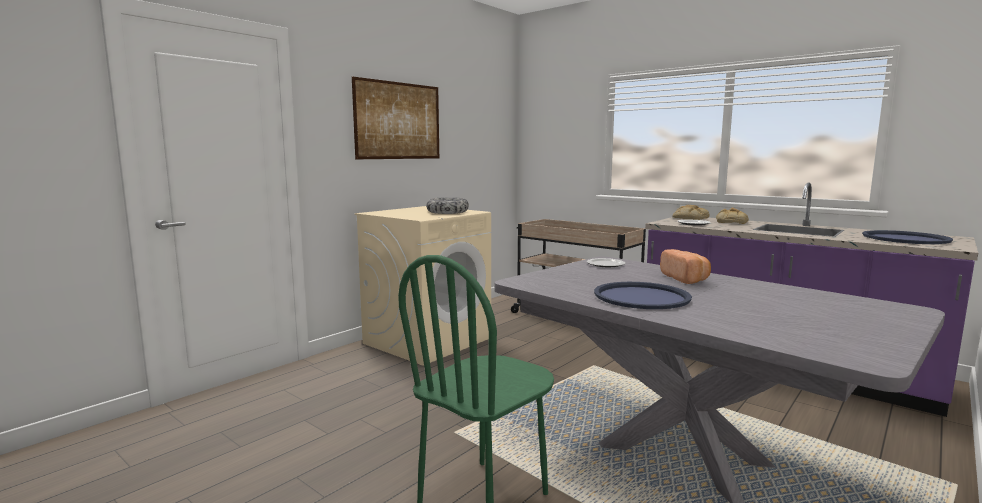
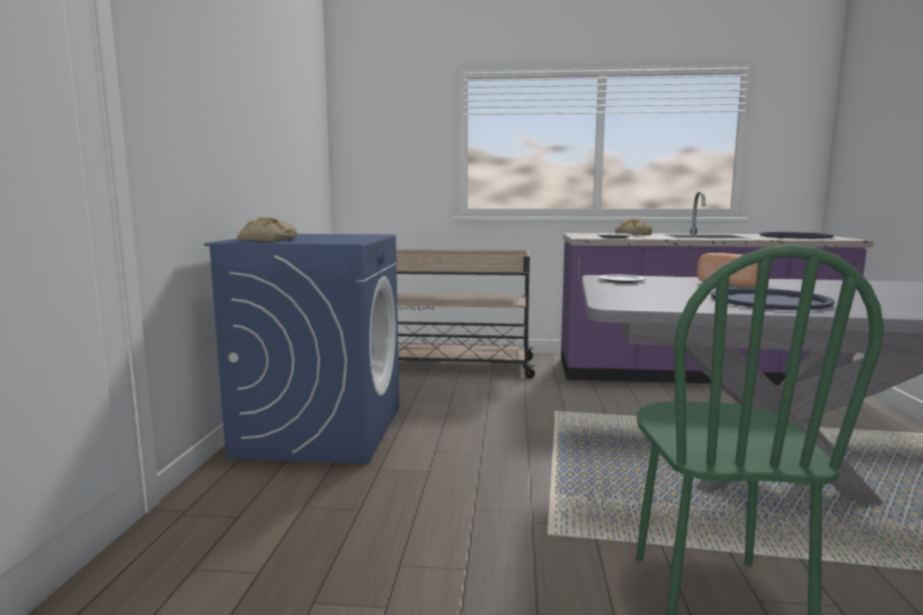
camera: 35 degrees left, 0 degrees up
picture [352,77,439,159] -> none
beige washing machine [355,206,491,366] -> blue washing machine [204,234,399,464]
bowl [426,197,469,214] -> none
bread [672,205,710,220] -> bread moved to [237,218,297,242]

